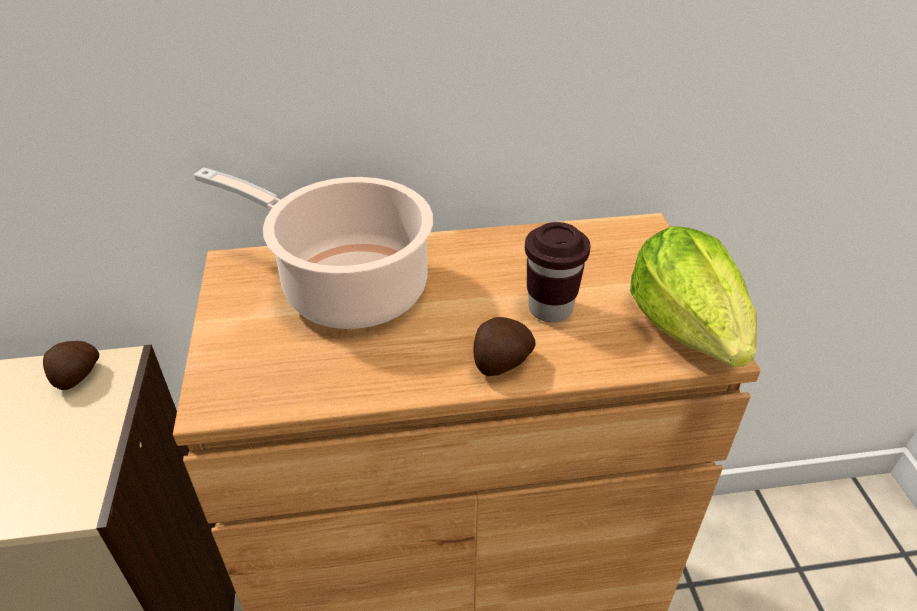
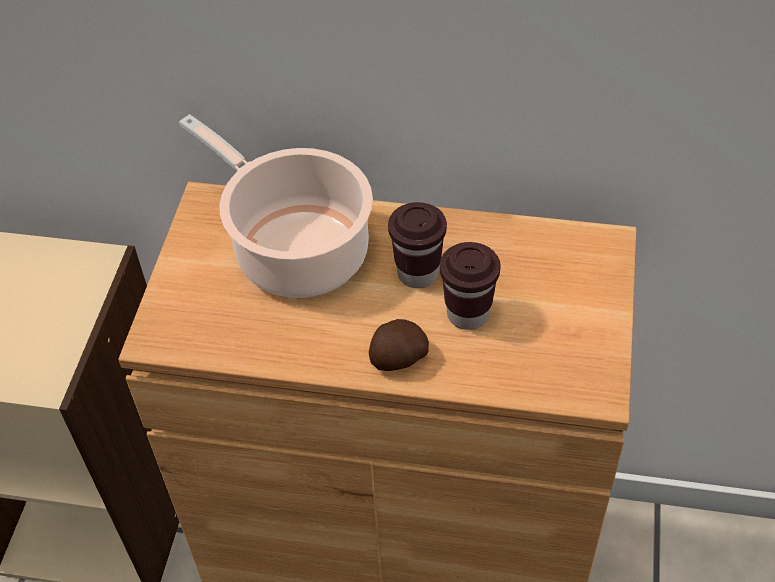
camera: 20 degrees right, 10 degrees up
potato [43,341,99,390] -> none
lettuce [630,226,757,367] -> none
none -> brown cup [388,202,447,288]

